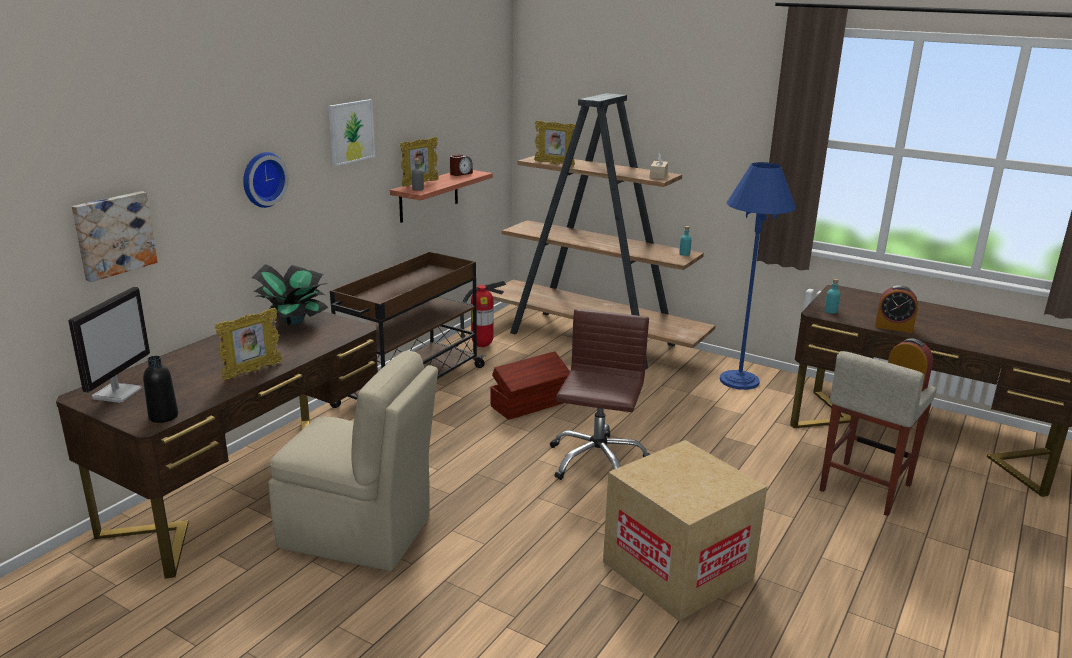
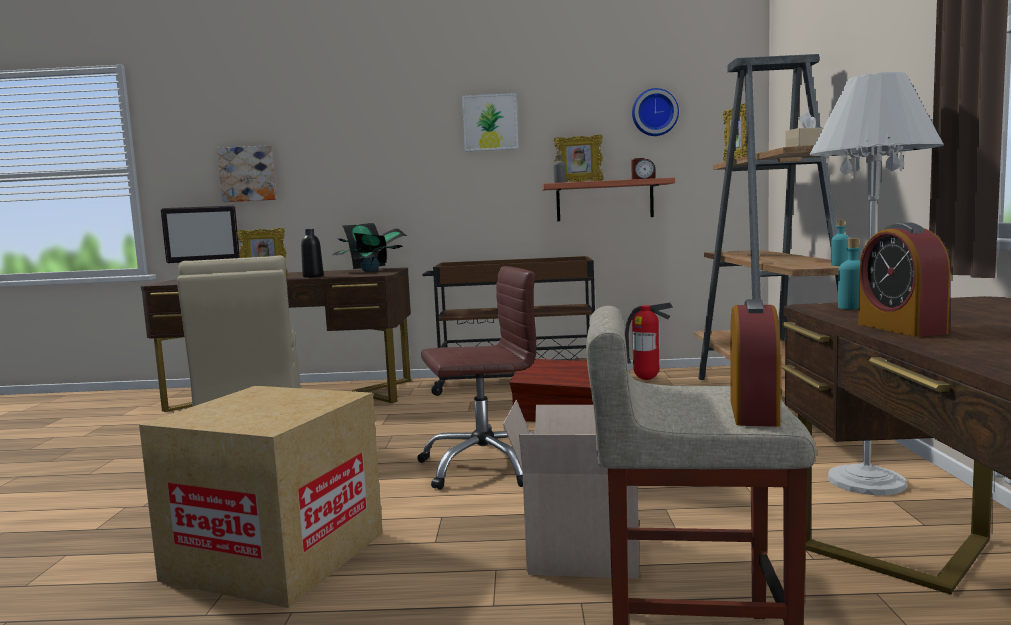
camera: 60 degrees right, 15 degrees down
black bottle [143,356,178,423] -> black bottle moved to [301,229,324,278]
wall clock [243,152,289,208] -> wall clock moved to [632,88,679,136]
blue floor lamp [720,162,796,390] -> white floor lamp [809,72,944,495]
none -> cardboard box [503,400,640,579]

